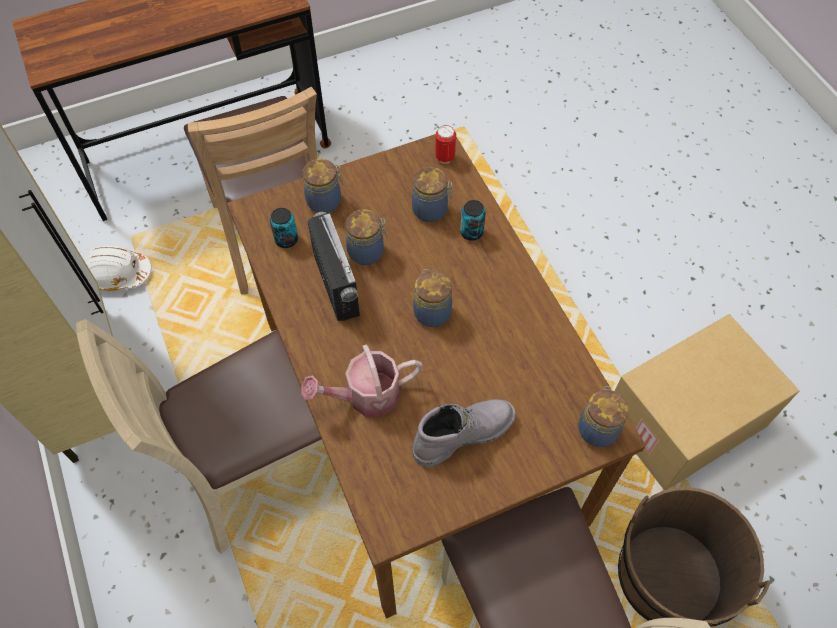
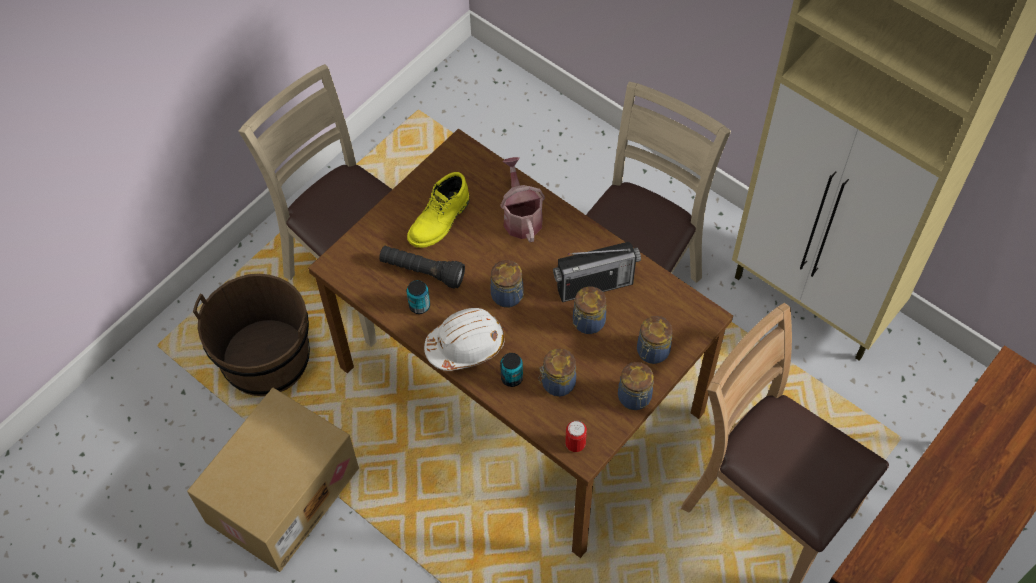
camera: 155 degrees right, 0 degrees up
white hard hat [85,245,152,291] -> white hard hat moved to [424,308,505,371]
can [270,208,298,248] -> can moved to [407,280,430,314]
watering can [301,344,422,417] -> watering can turned 60 degrees counterclockwise [500,157,545,242]
radio [307,212,360,321] -> radio turned 60 degrees counterclockwise [553,242,641,302]
grey boot [413,399,515,467] -> yellow boot [407,172,469,248]
jar [578,386,629,447] -> jar moved to [618,362,654,410]
none -> black flashlight [379,246,465,289]

